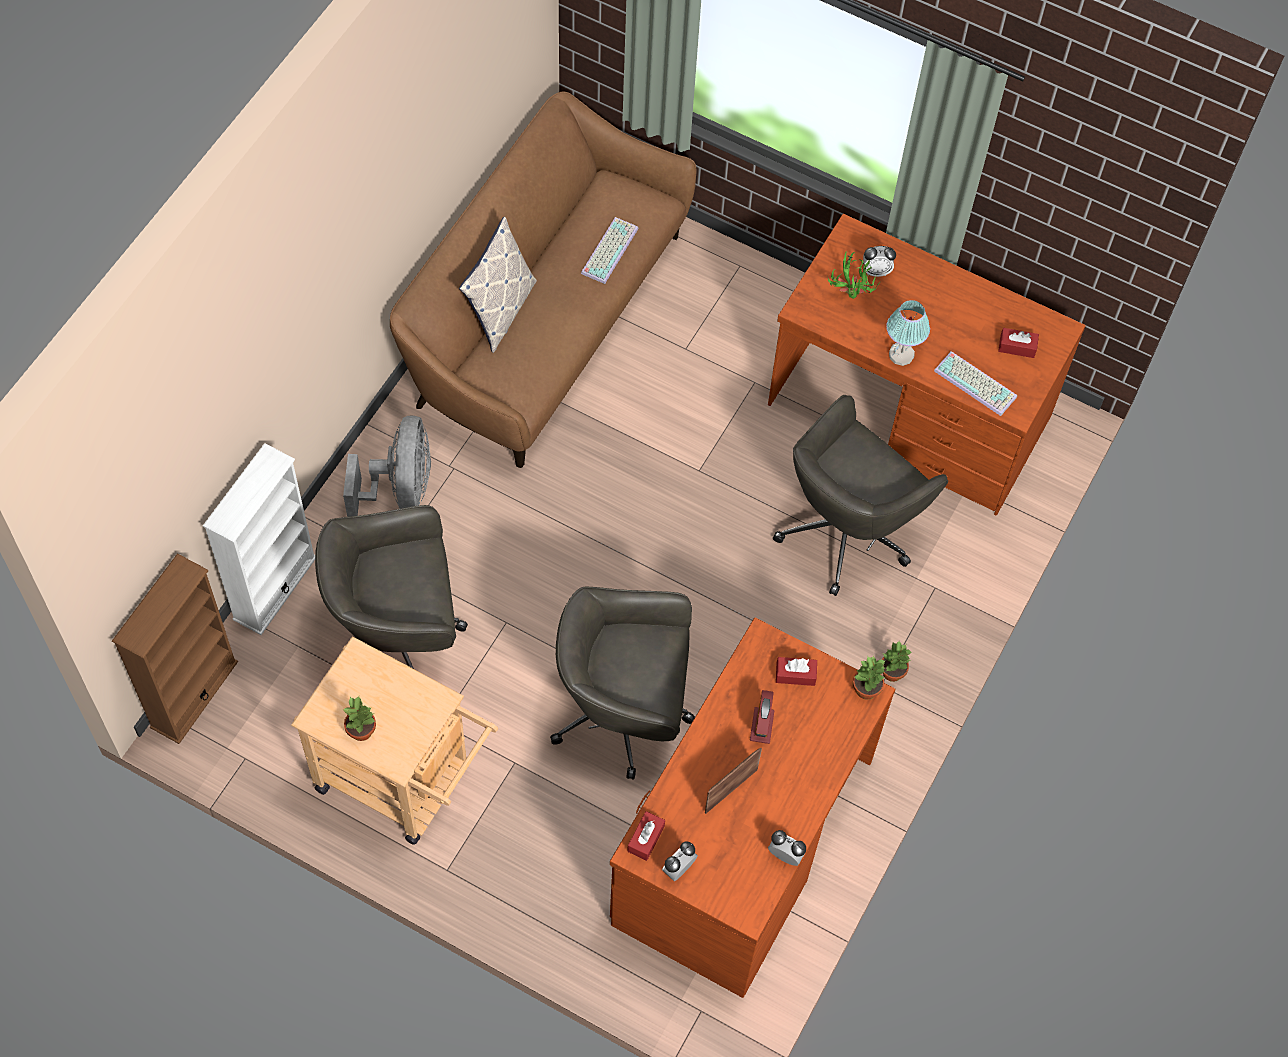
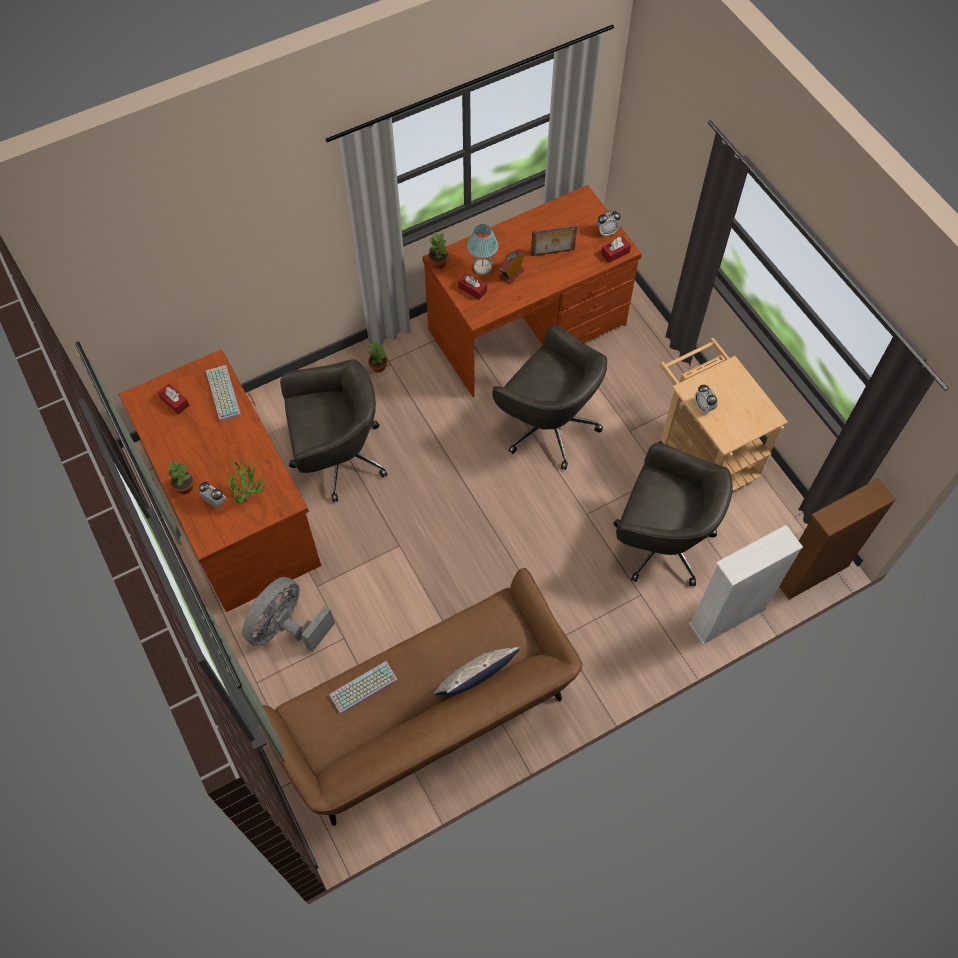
camera: 145 degrees left, 0 degrees up
potted plant [342,697,376,741] -> potted plant moved to [167,460,194,494]
grey fan [343,415,431,517] -> grey fan moved to [242,577,335,652]
alarm clock [768,830,806,866] -> alarm clock moved to [695,385,718,414]
table lamp [886,300,930,366] -> table lamp moved to [467,224,498,275]

